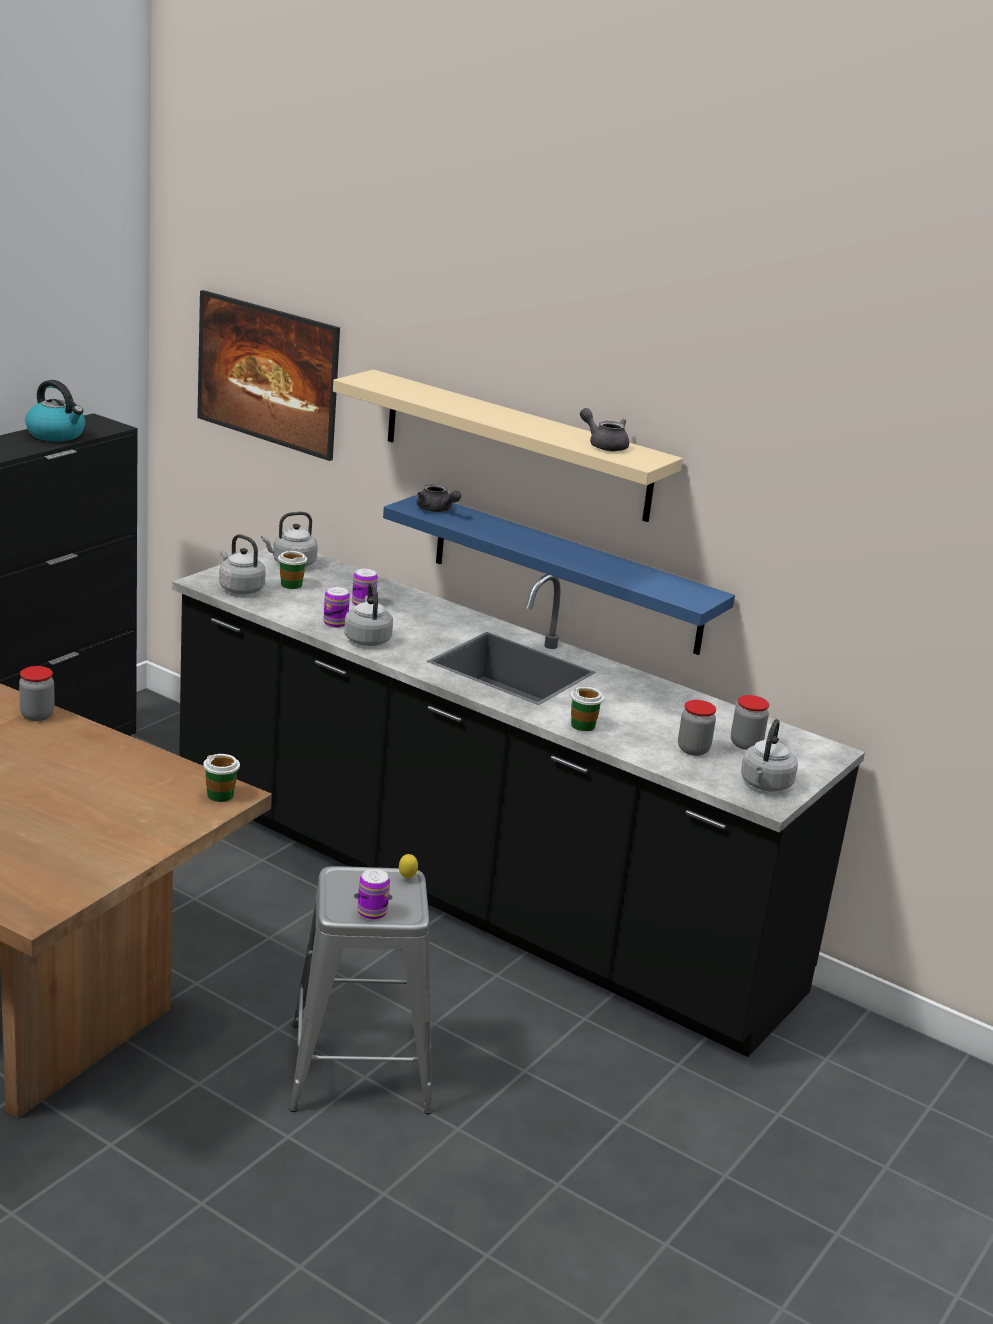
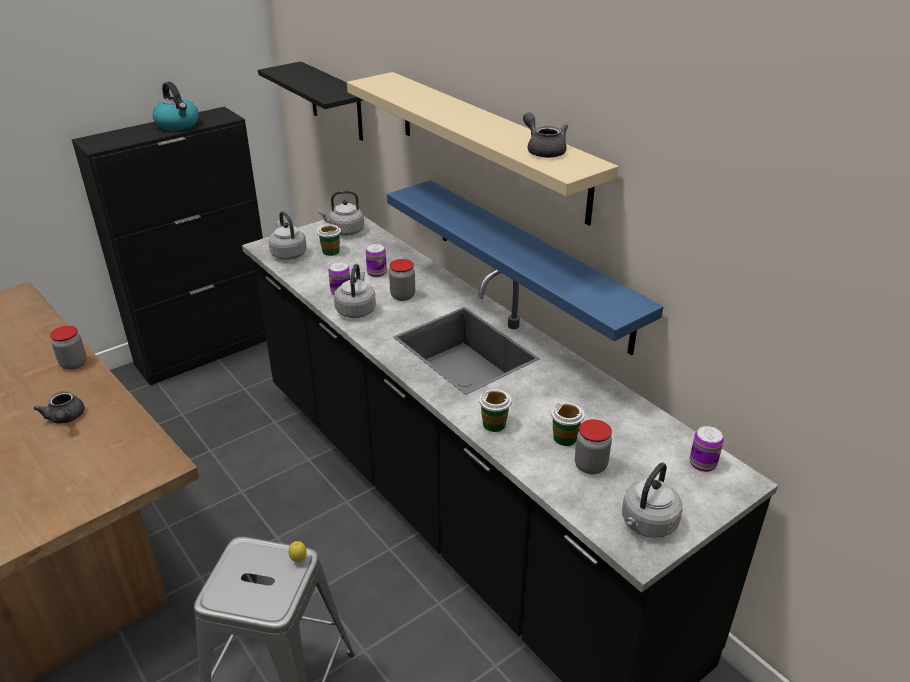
camera: 20 degrees right, 10 degrees up
picture [197,290,340,461] -> black shelf [258,61,363,141]
cup [203,754,240,802] -> cup moved to [551,402,585,446]
can [357,869,390,920] -> can moved to [690,426,724,472]
grey teapot [417,484,461,512] -> grey teapot moved to [34,391,85,424]
jar [731,695,769,750] -> jar moved to [389,259,415,301]

